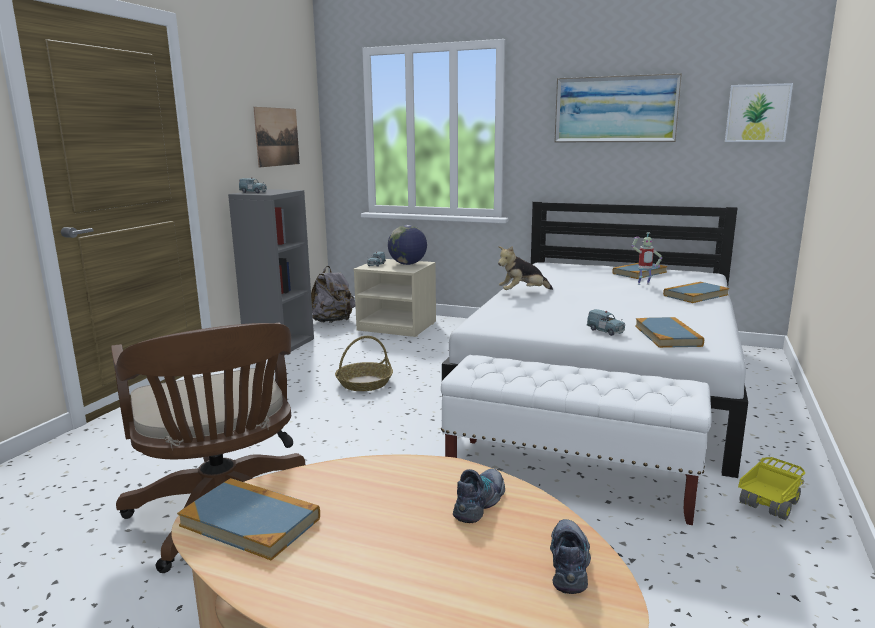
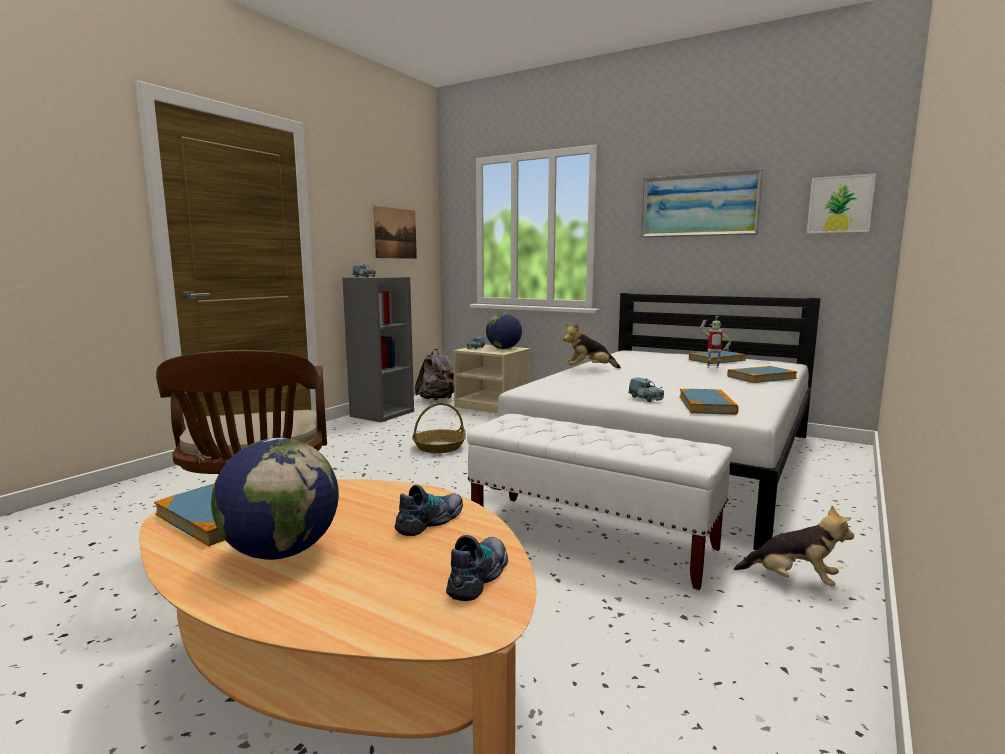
camera: 10 degrees right, 5 degrees down
toy truck [738,457,806,520] -> plush toy [734,505,854,586]
none -> globe [211,438,339,560]

